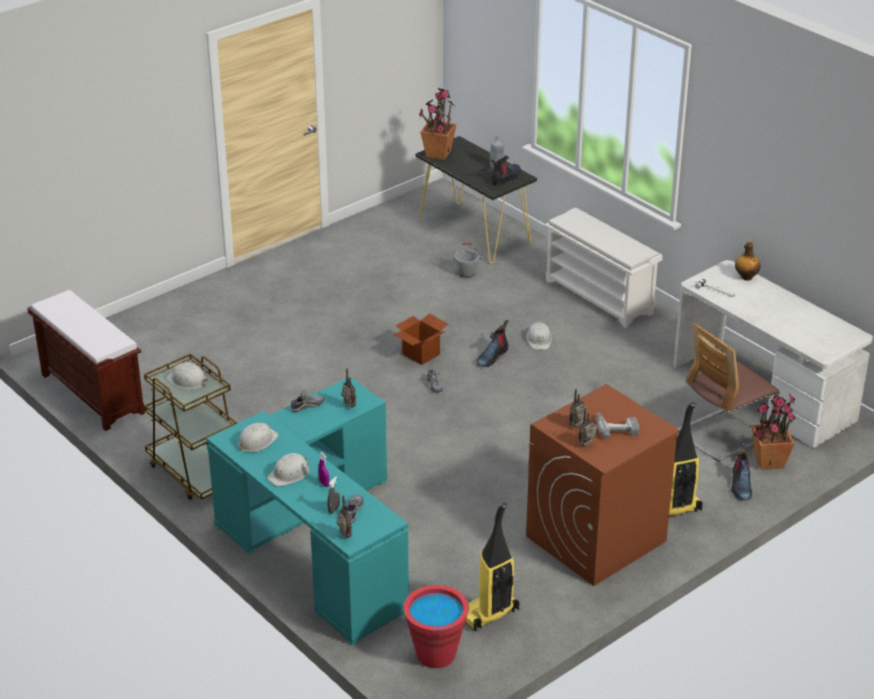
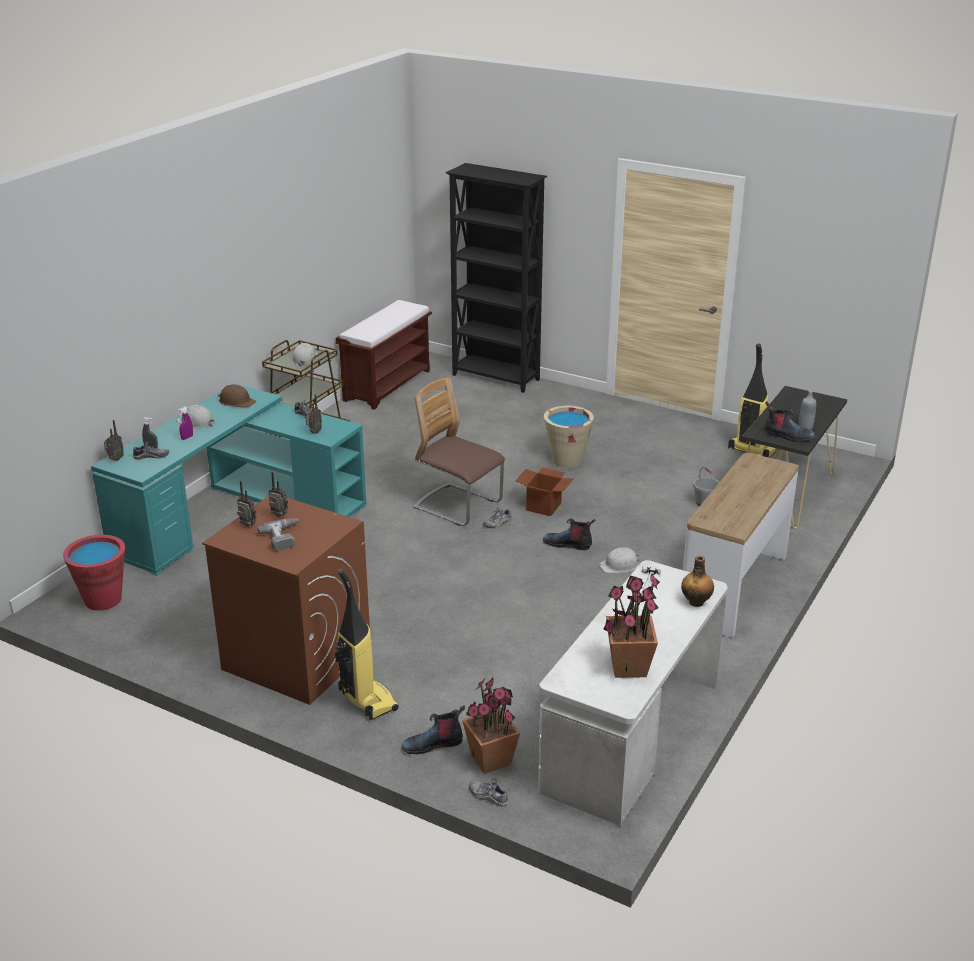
camera: 70 degrees right, 5 degrees down
white hard hat [238,423,279,452] -> brown hard hat [218,384,256,407]
potted plant [419,88,456,160] -> potted plant moved to [603,574,660,678]
vacuum cleaner [465,502,519,632] -> vacuum cleaner moved to [728,344,778,458]
white shoe rack [545,208,663,328] -> console table [683,453,799,638]
chair [678,323,780,462] -> chair moved to [413,377,505,526]
none -> black bookcase [445,163,547,393]
none -> shoe [469,779,509,806]
none -> beige bucket [544,406,594,468]

